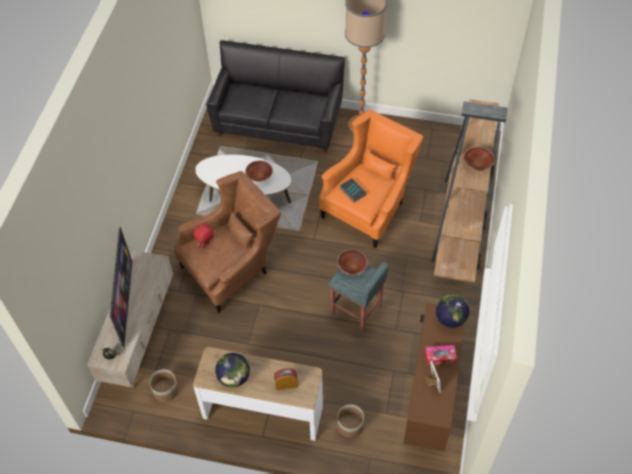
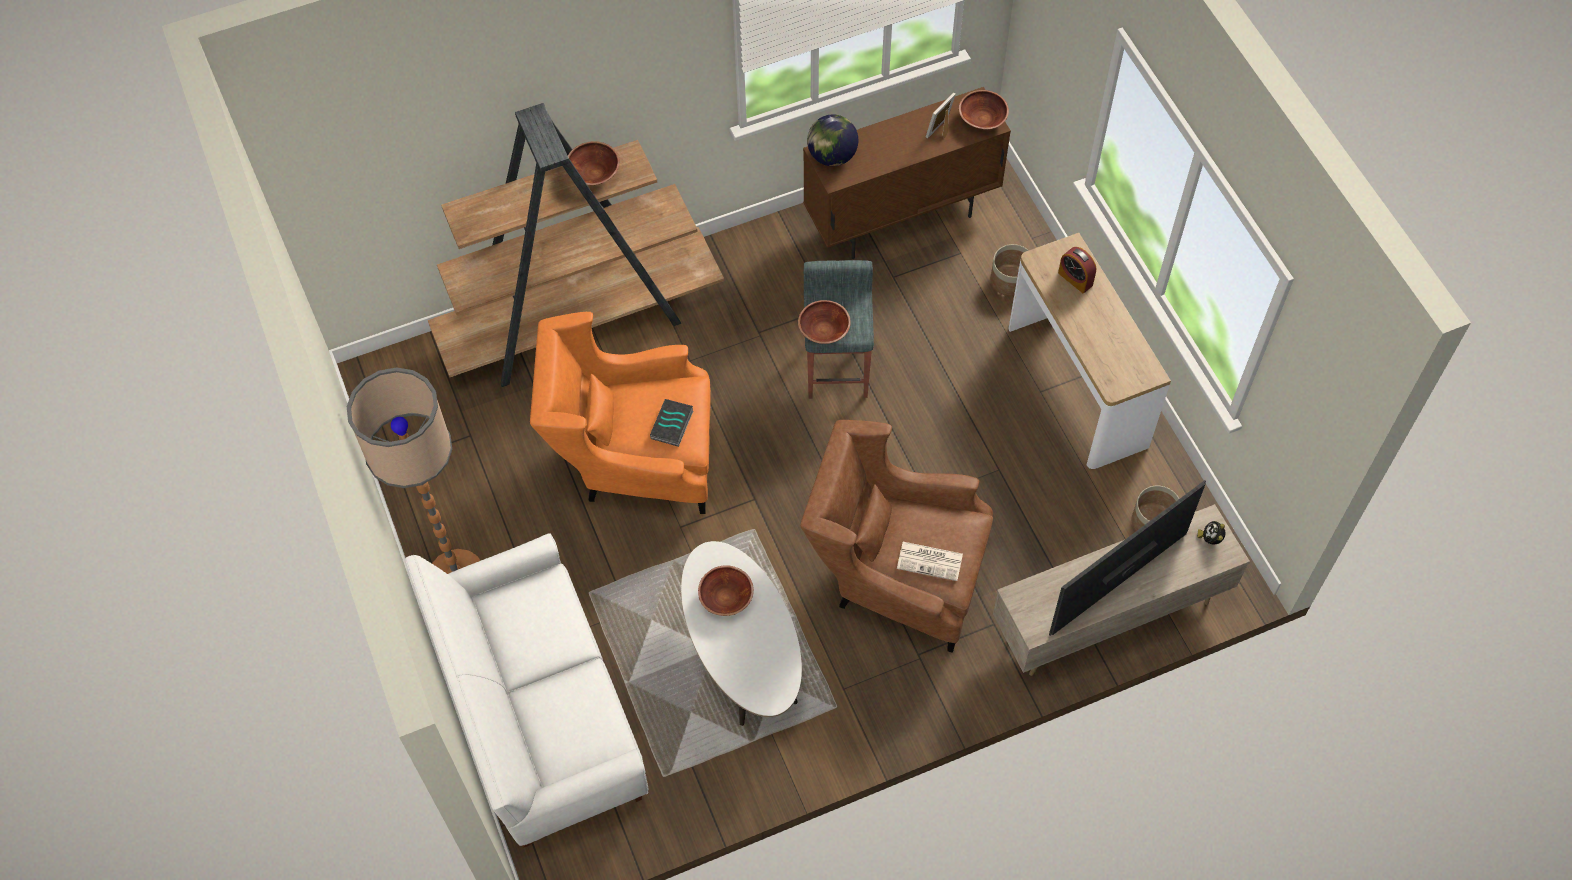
camera: 125 degrees left, 5 degrees up
red plush toy [193,222,214,248] -> newspaper [897,542,963,581]
black sofa [206,40,345,153] -> white sofa [405,533,648,848]
globe [215,353,250,387] -> none
tissue box [425,345,457,365] -> none
none -> brown bowl [959,90,1009,130]

